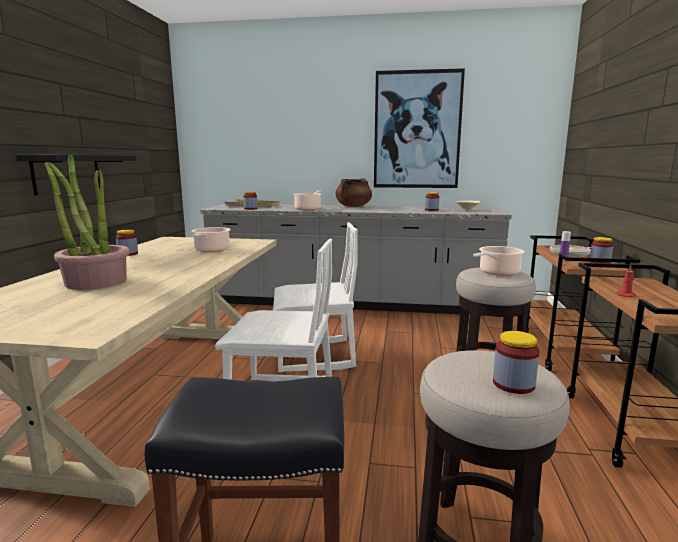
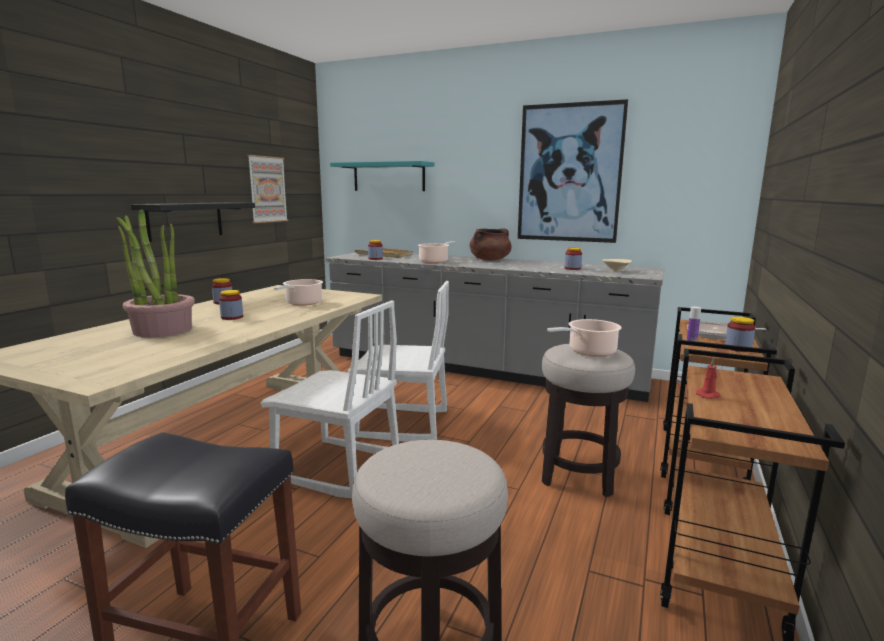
camera: 15 degrees right, 0 degrees up
jar [493,331,540,394] -> jar moved to [219,290,243,320]
none -> picture [247,155,288,223]
none -> turquoise shelf [330,161,434,191]

